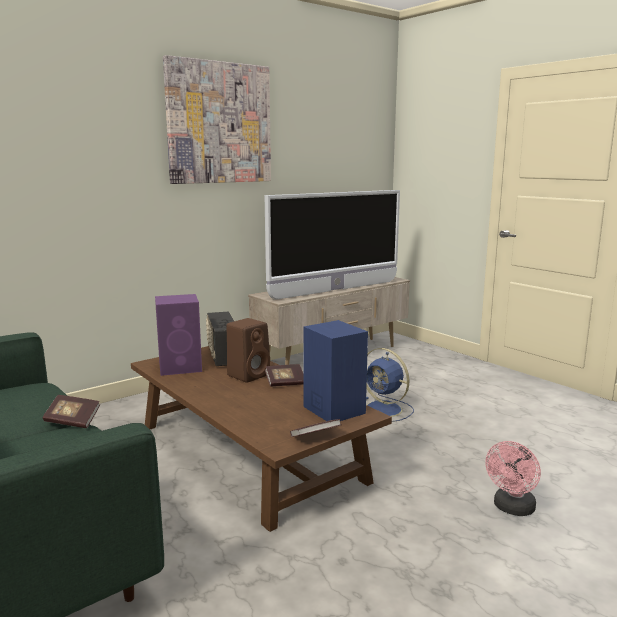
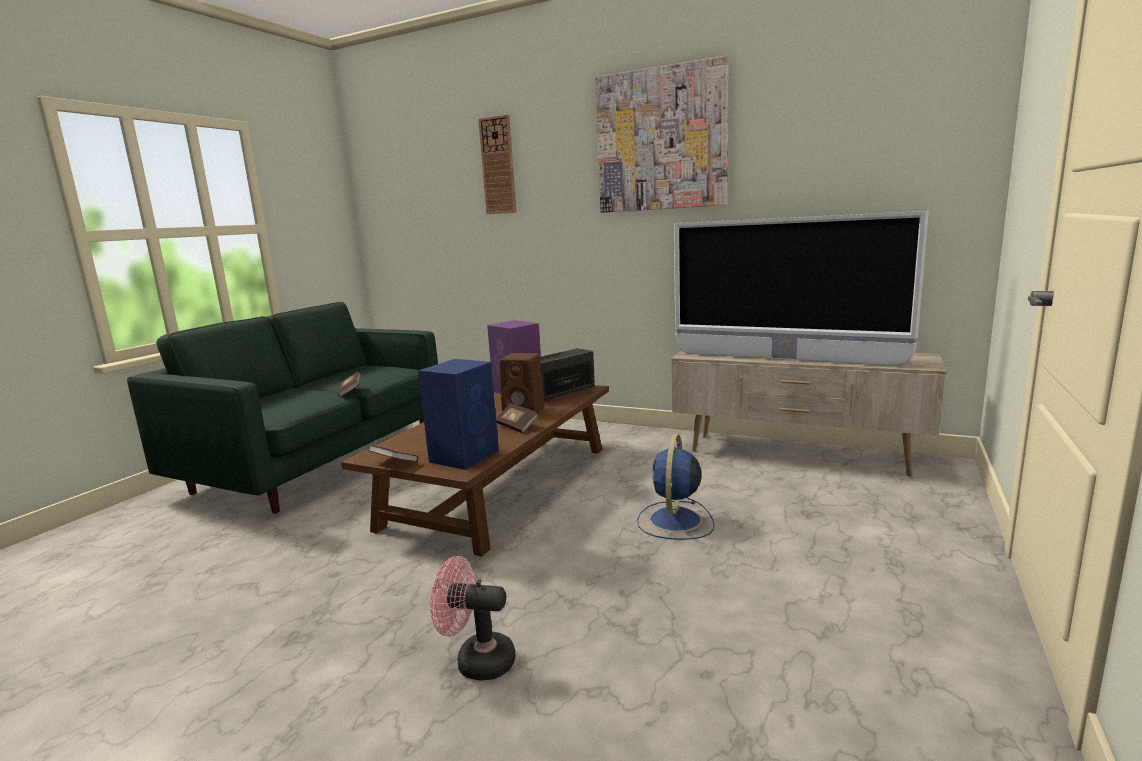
camera: 65 degrees right, 0 degrees up
none -> wall clock [478,114,516,214]

